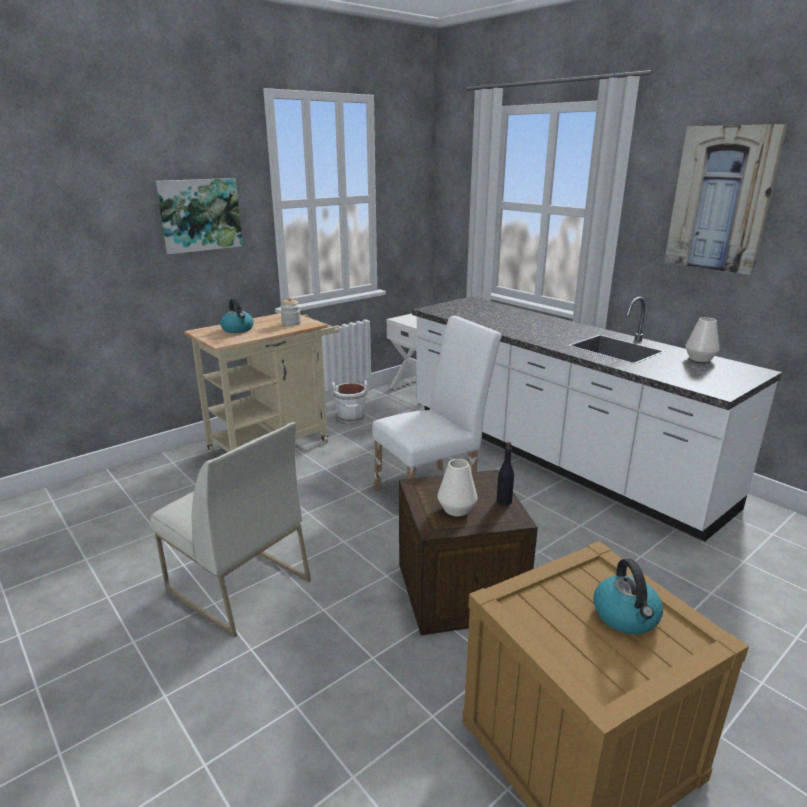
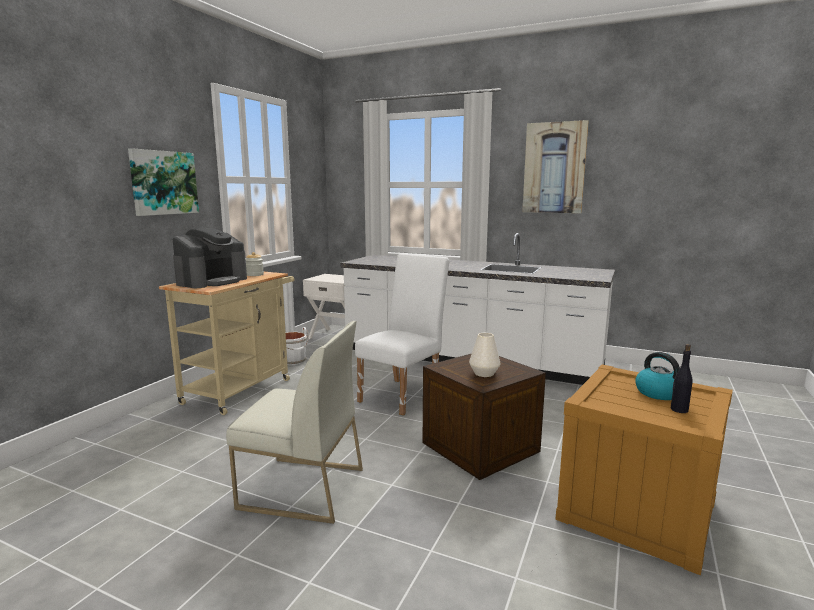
camera: 25 degrees left, 10 degrees down
kettle [220,299,254,333] -> coffee machine [173,228,247,288]
black bottle [497,442,514,506] -> black bottle moved to [671,344,693,413]
white vase [685,317,719,362] -> none

